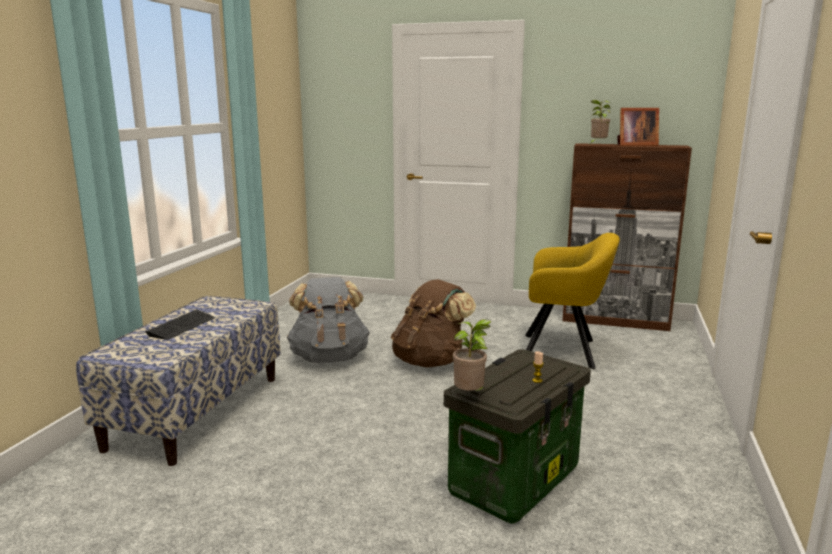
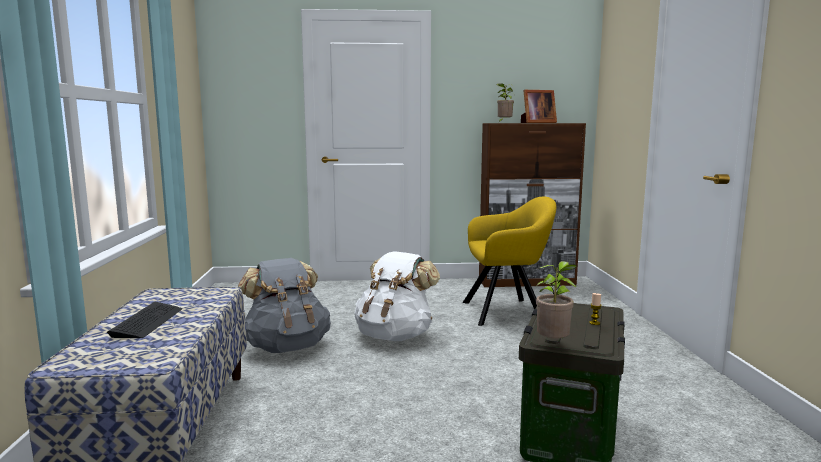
camera: 20 degrees left, 5 degrees down
brown backpack [391,279,476,368] -> white backpack [354,251,440,341]

